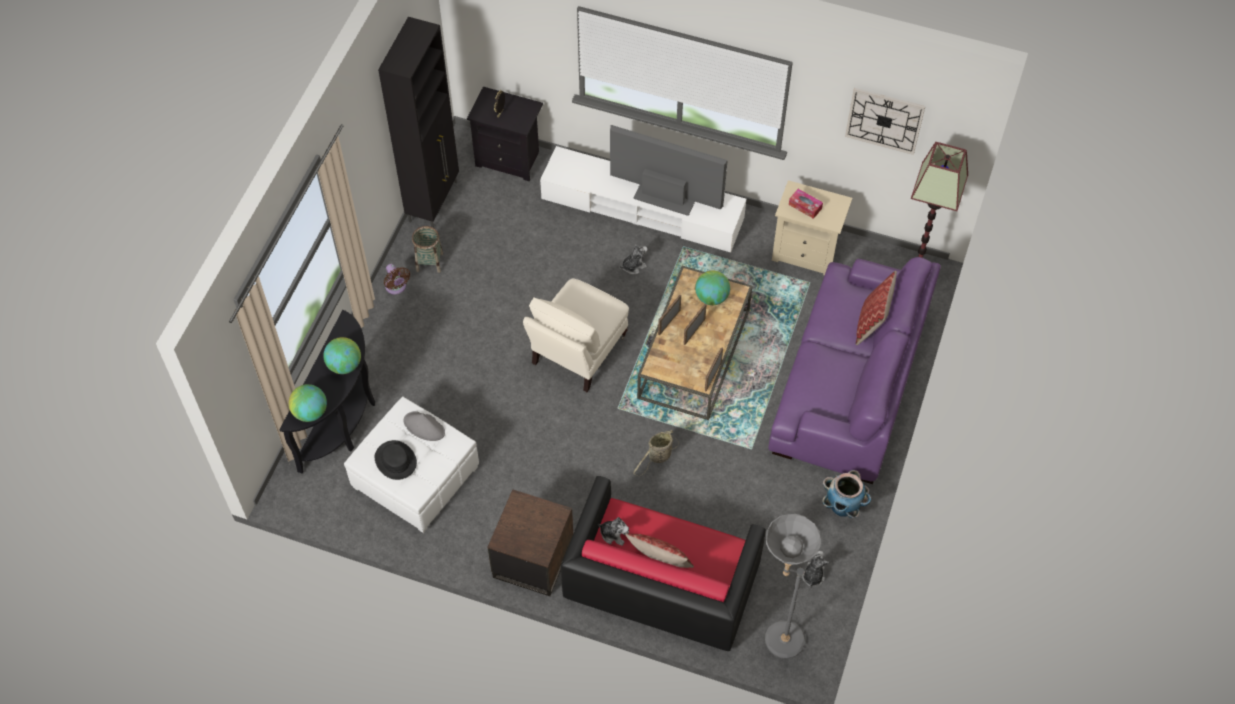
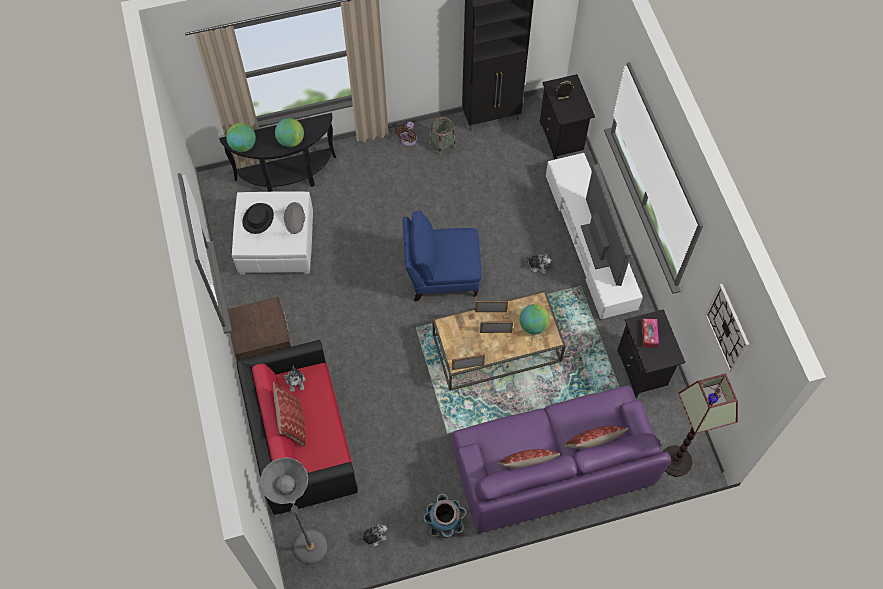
camera: 55 degrees right, 5 degrees up
beige armchair [523,278,629,392] -> blue armchair [402,210,482,302]
basket [633,430,679,476] -> none
beige nightstand [772,180,852,275] -> black nightstand [617,309,686,398]
none -> pillow [498,449,560,469]

